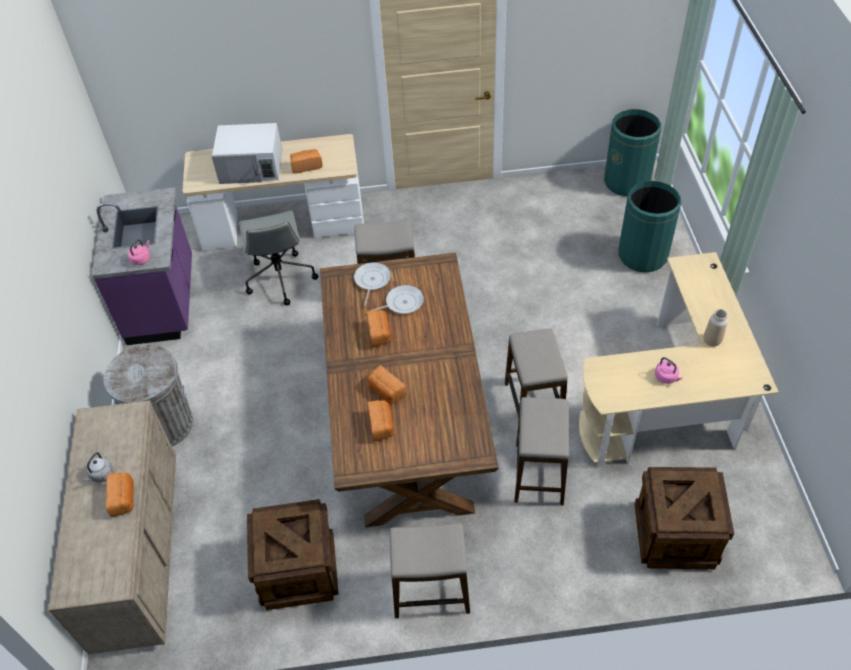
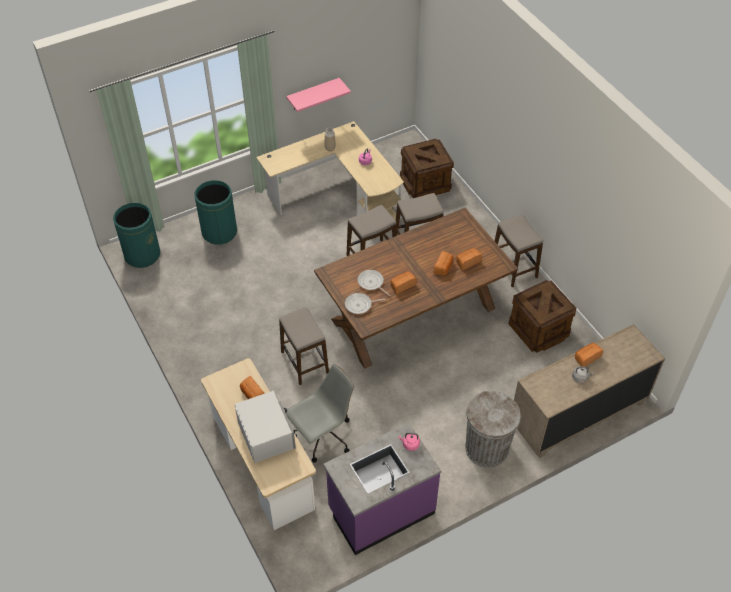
camera: 115 degrees left, 0 degrees up
none -> pink shelf [286,78,351,112]

